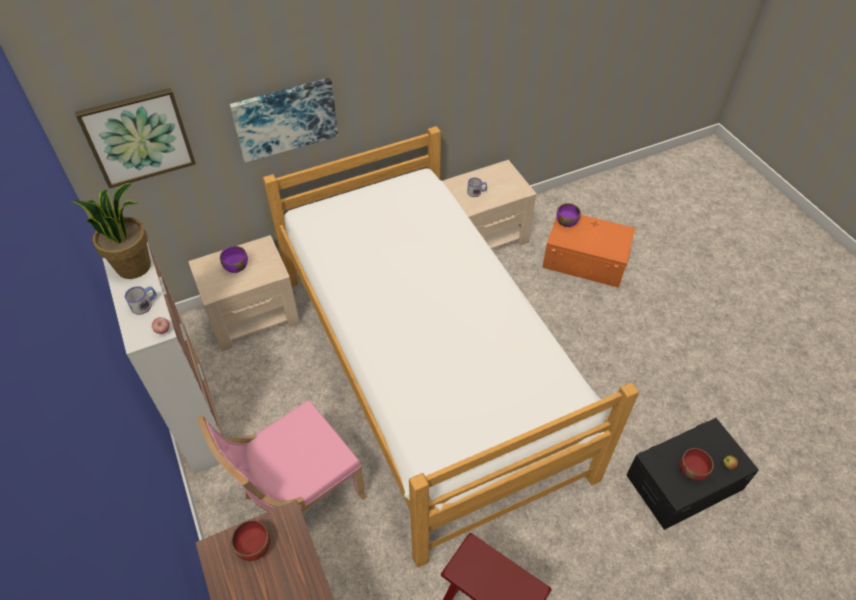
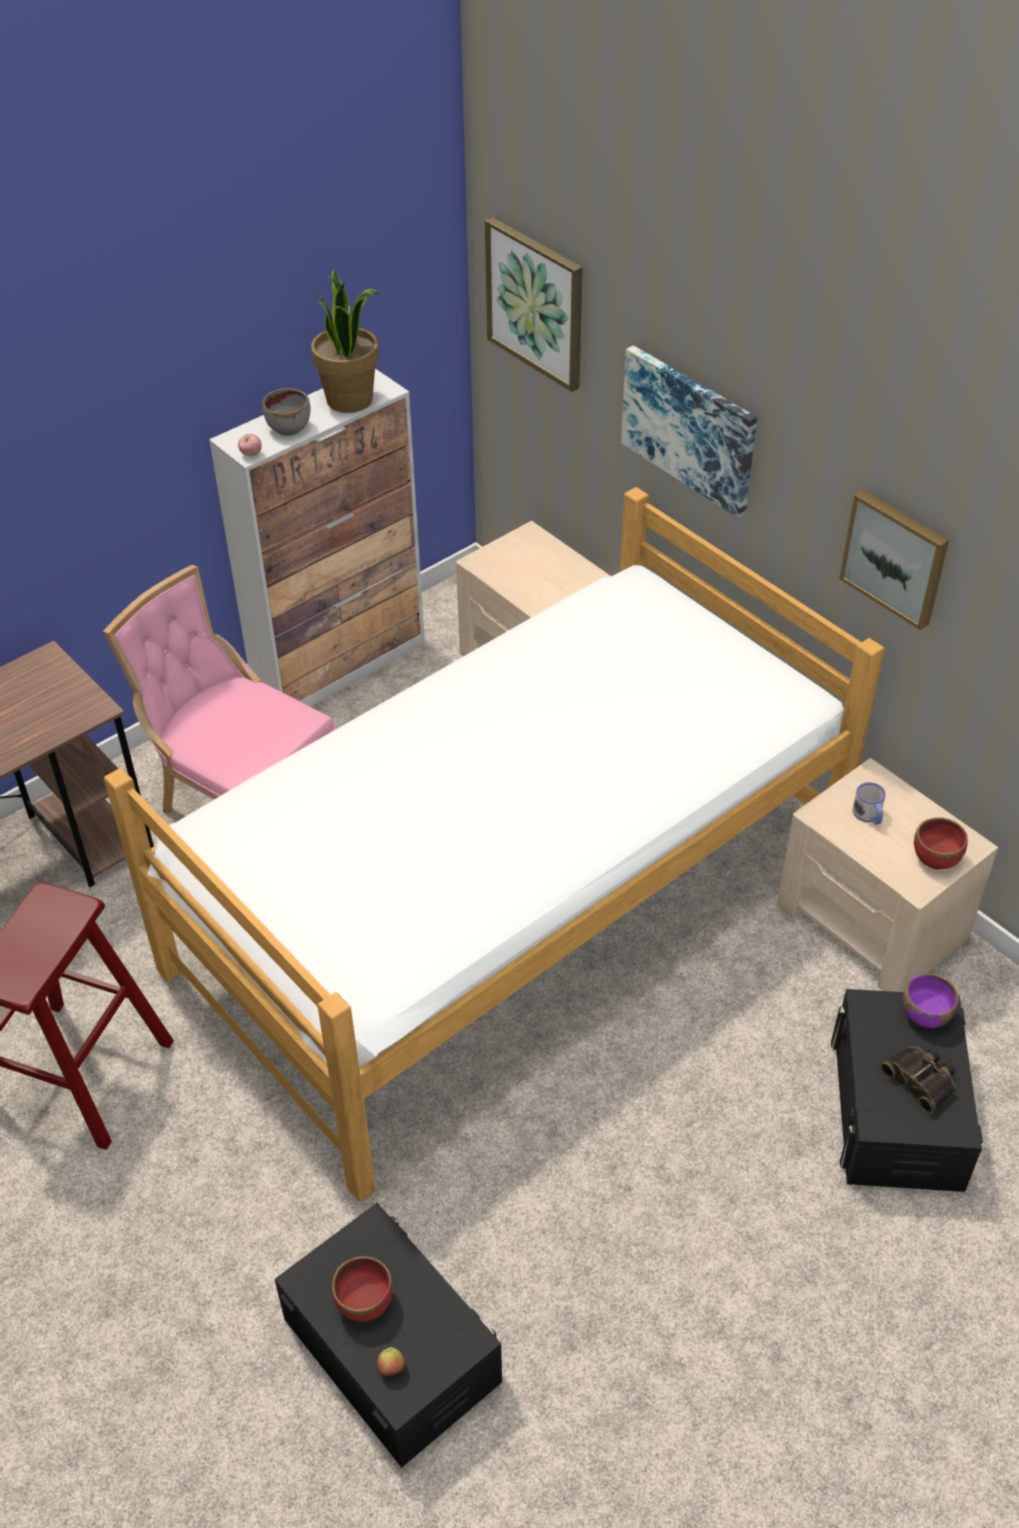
camera: 75 degrees right, 5 degrees down
mug [125,286,157,315] -> grey bowl [262,388,311,436]
purple bowl [220,246,248,273] -> none
red bowl [231,520,271,561] -> red bowl moved to [914,817,968,869]
orange storage box [542,215,635,288] -> black storage box [831,989,983,1192]
none -> picture [839,490,949,630]
none -> binoculars [880,1046,956,1114]

